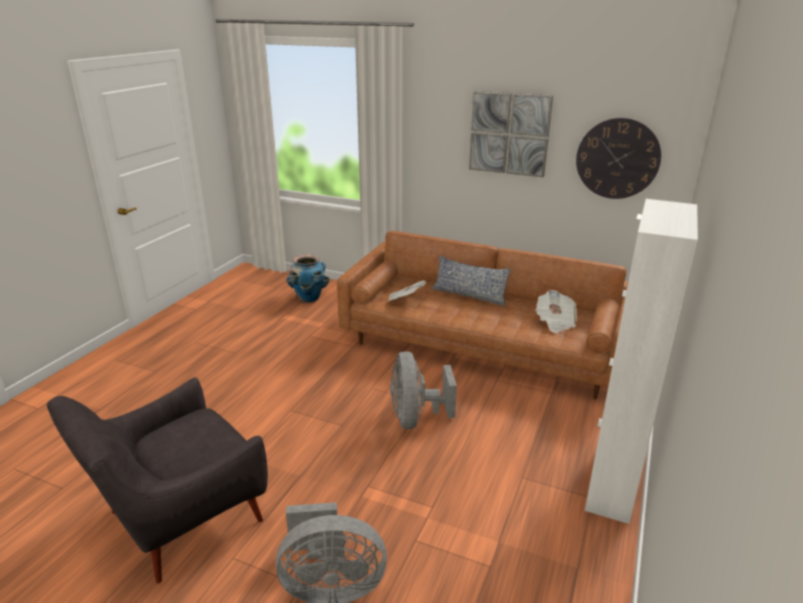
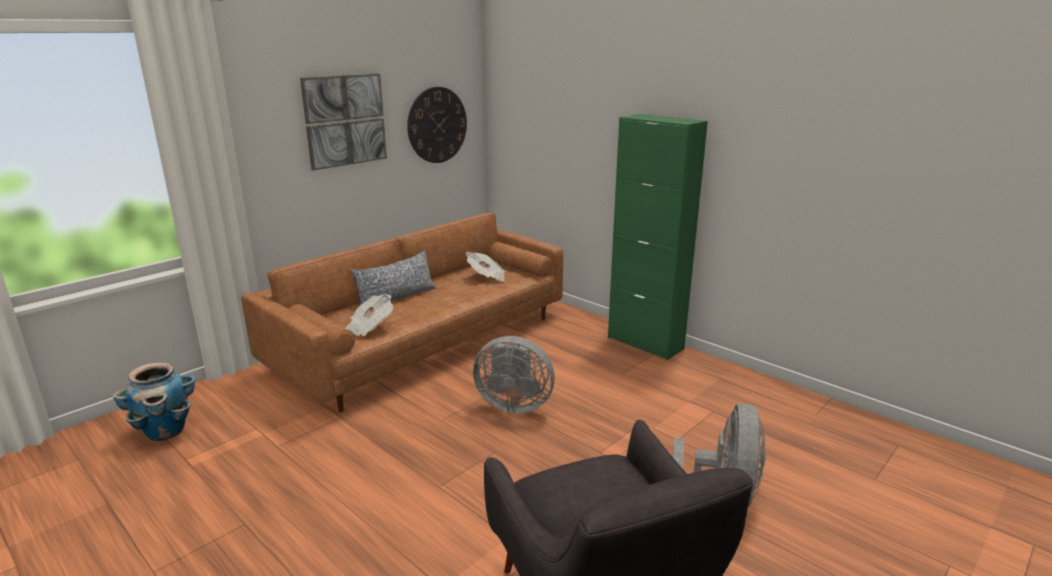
camera: 70 degrees left, 5 degrees down
white cabinet [585,199,698,524] -> green cabinet [608,114,708,360]

